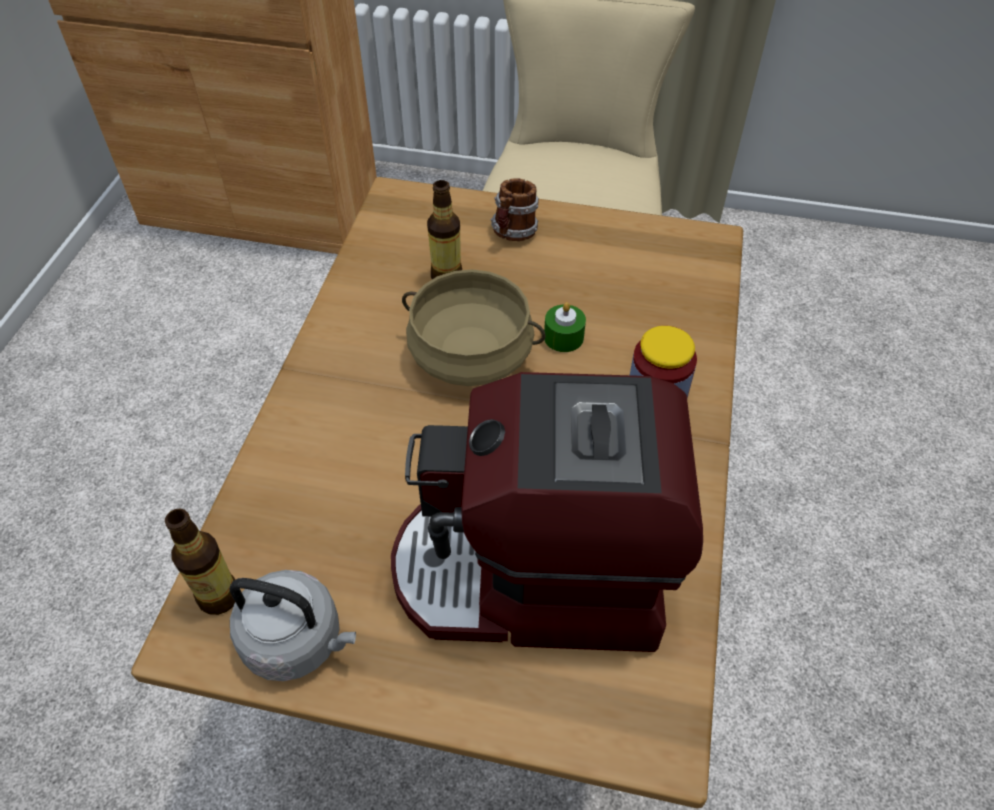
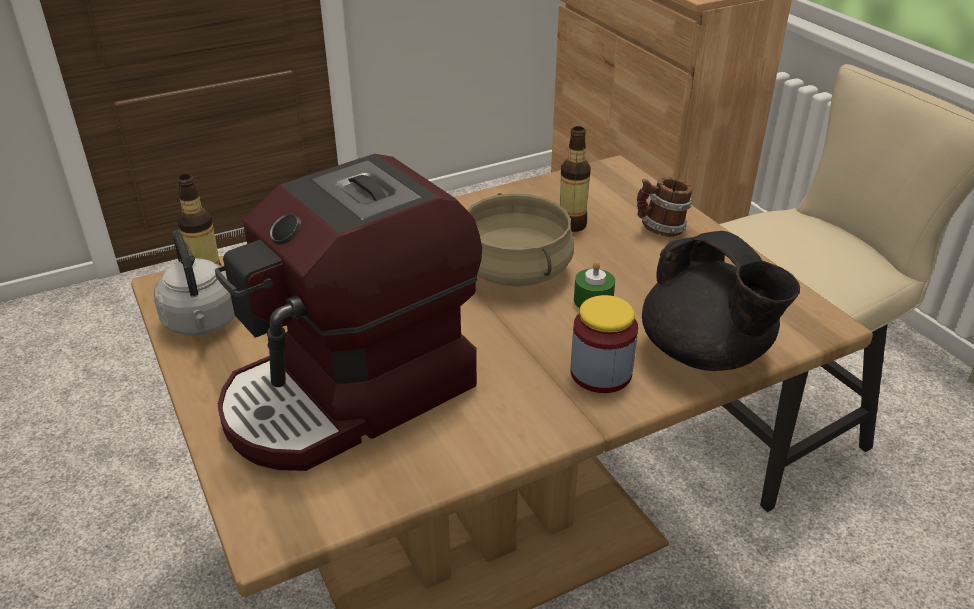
camera: 50 degrees right, 15 degrees down
coffee machine [391,372,703,652] -> coffee machine turned 90 degrees counterclockwise [215,154,482,471]
none -> black teapot [642,231,800,371]

